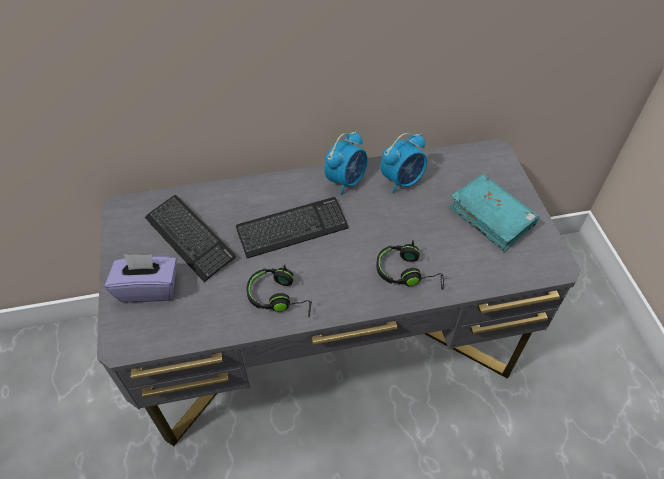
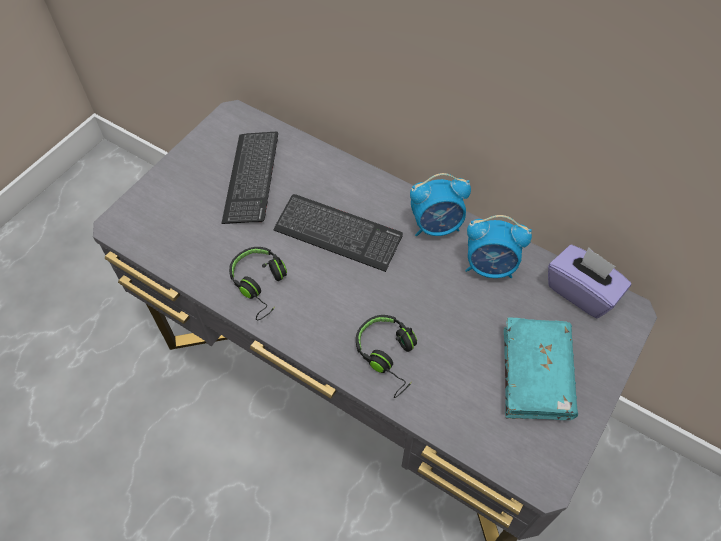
camera: 45 degrees right, 5 degrees up
purple tissue box [105,254,177,302] -> purple tissue box moved to [548,245,631,318]

